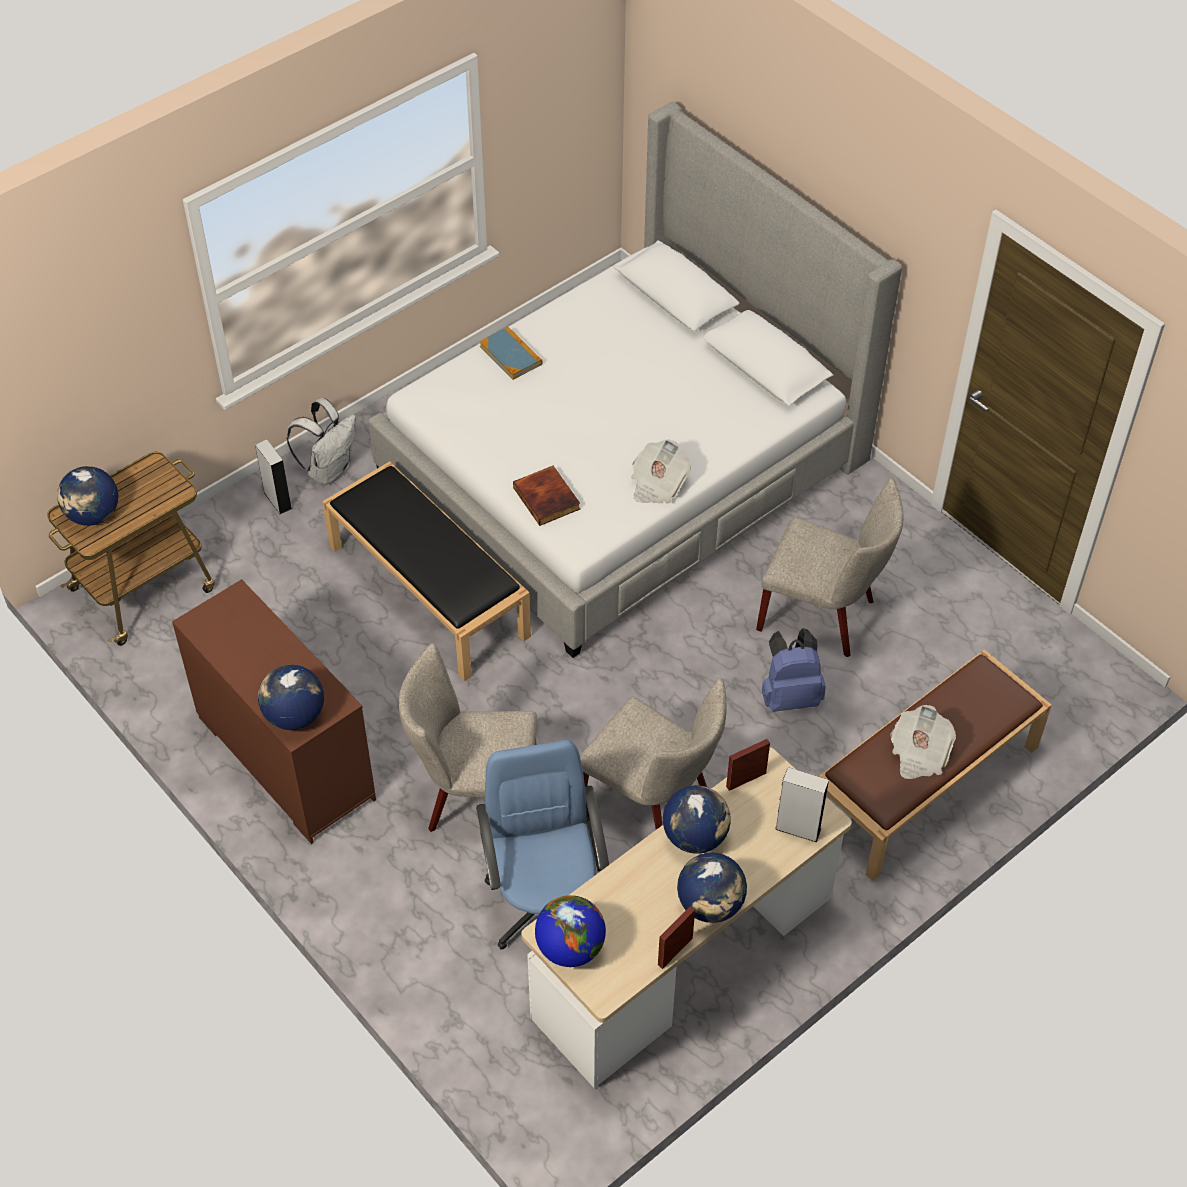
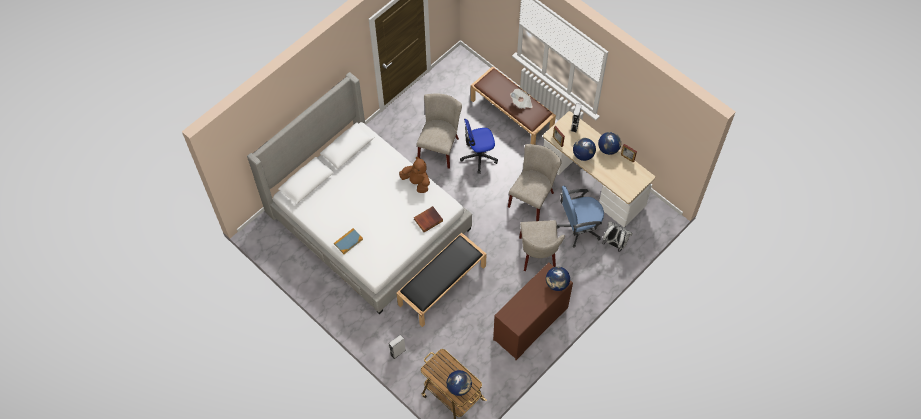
camera: 95 degrees left, 10 degrees up
white backpack [287,398,356,485] -> white backpack moved to [602,221,632,252]
globe [535,895,606,967] -> none
newspaper [631,439,691,504] -> brown plush toy [399,157,430,193]
blue backpack [762,628,826,712] -> office chair [460,119,498,173]

